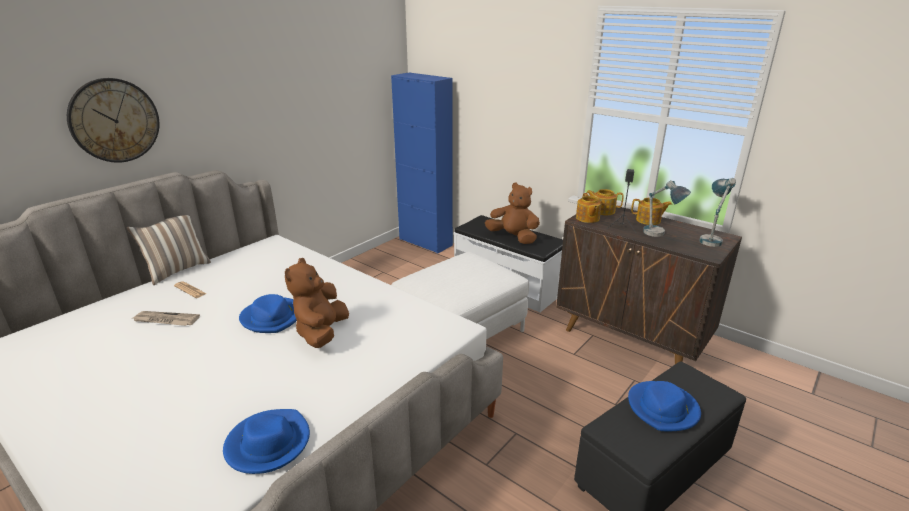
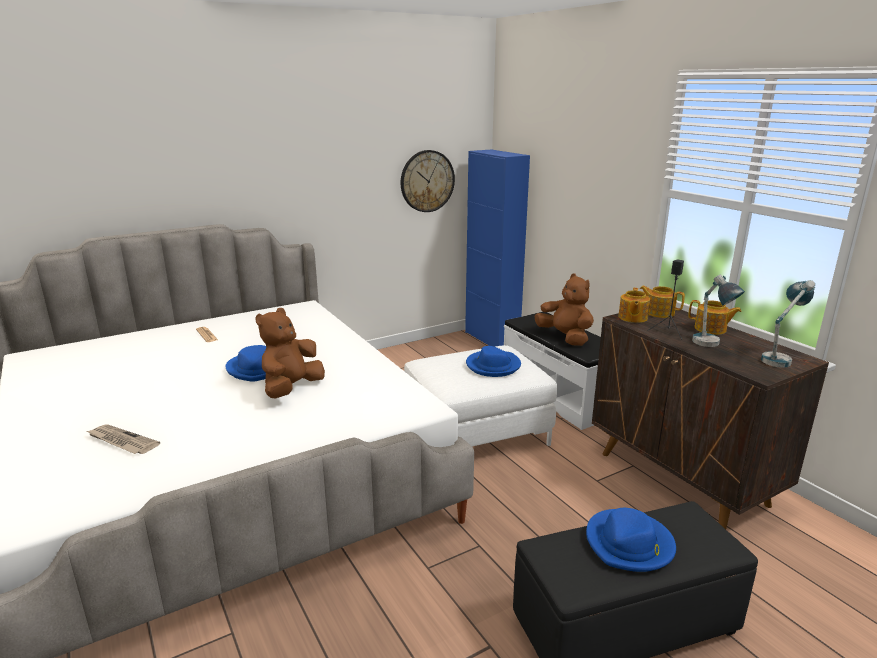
camera: 20 degrees right, 5 degrees down
wall clock [67,78,159,163] -> wall clock moved to [401,150,455,212]
pillow [126,215,211,285] -> none
newspaper [133,311,200,326] -> newspaper moved to [87,424,160,454]
blue hat [223,409,310,474] -> blue hat moved to [466,346,521,377]

